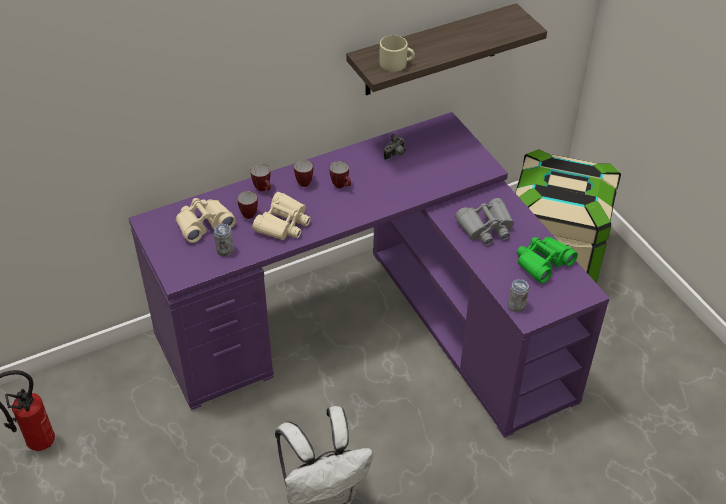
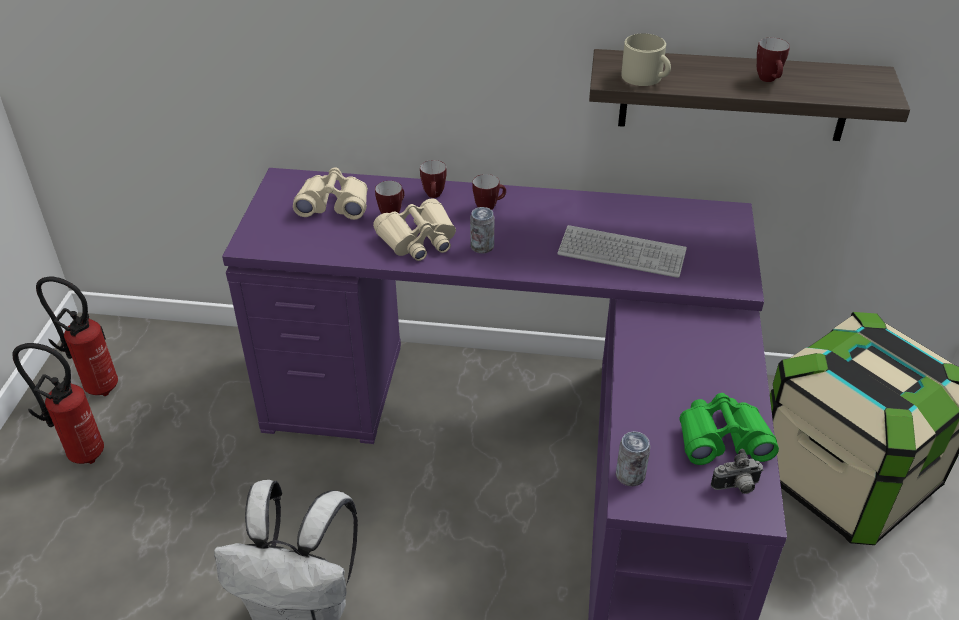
camera: 35 degrees right, 5 degrees down
can [214,224,234,257] -> can moved to [470,207,495,254]
mug [330,161,351,188] -> mug moved to [757,37,790,82]
camera [384,134,405,160] -> camera moved to [711,449,764,494]
grey binoculars [455,198,514,245] -> none
none -> fire extinguisher [13,343,104,464]
none -> keyboard [558,225,687,278]

